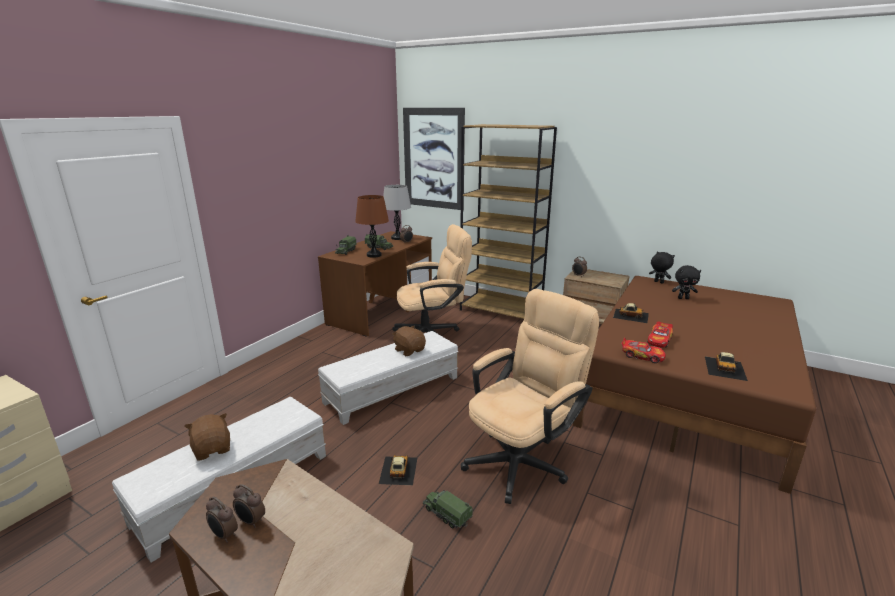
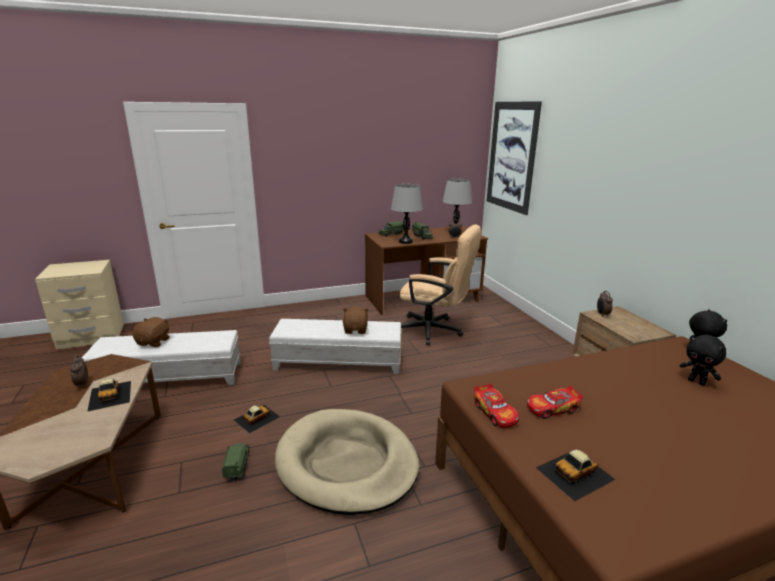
camera: 40 degrees right, 0 degrees up
alarm clock [206,497,238,543] -> none
brown table lamp [355,195,389,258] -> grey table lamp [391,184,423,244]
brown bookcase [460,124,557,319] -> none
beige office chair [461,289,599,504] -> beige dog bed [275,409,419,515]
toy car [613,303,649,323] -> toy car moved to [87,378,131,412]

